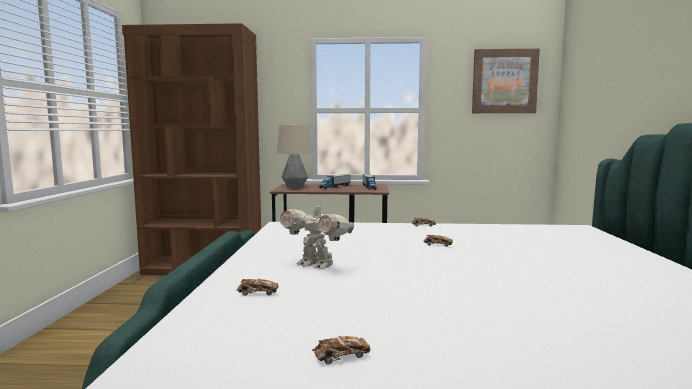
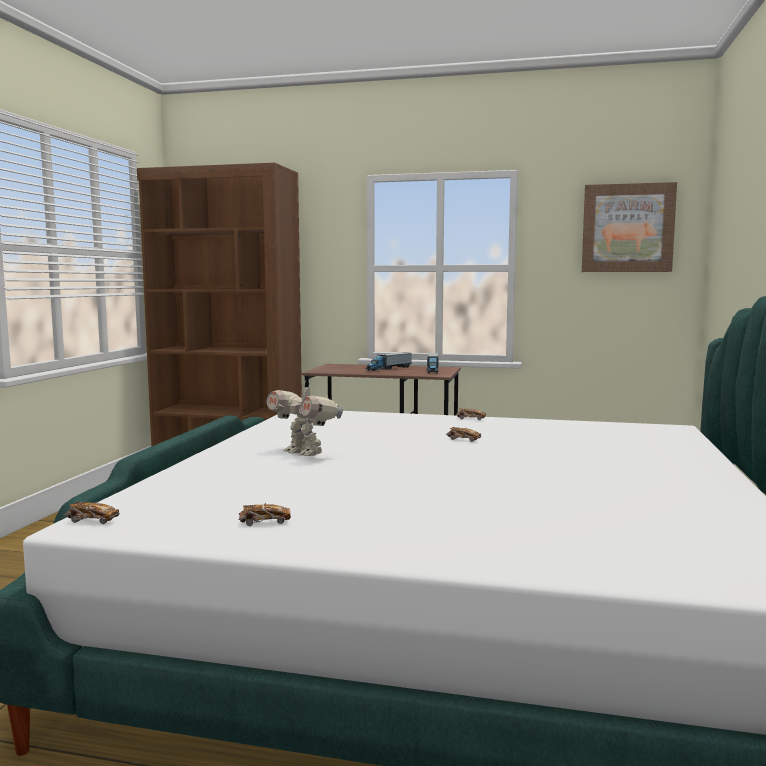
camera: 10 degrees right, 0 degrees up
toy car [236,278,279,296] -> toy car moved to [64,502,120,524]
table lamp [277,125,312,189] -> none

